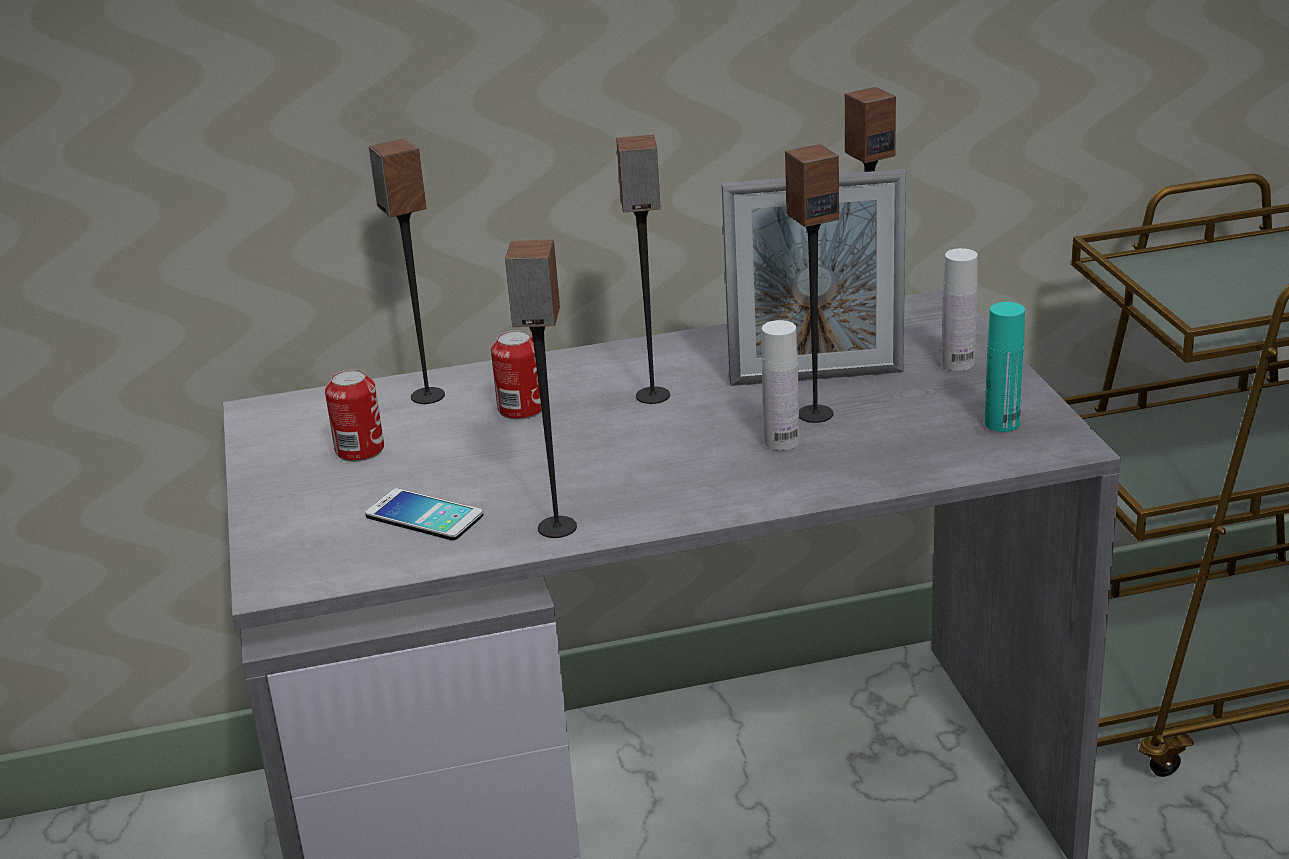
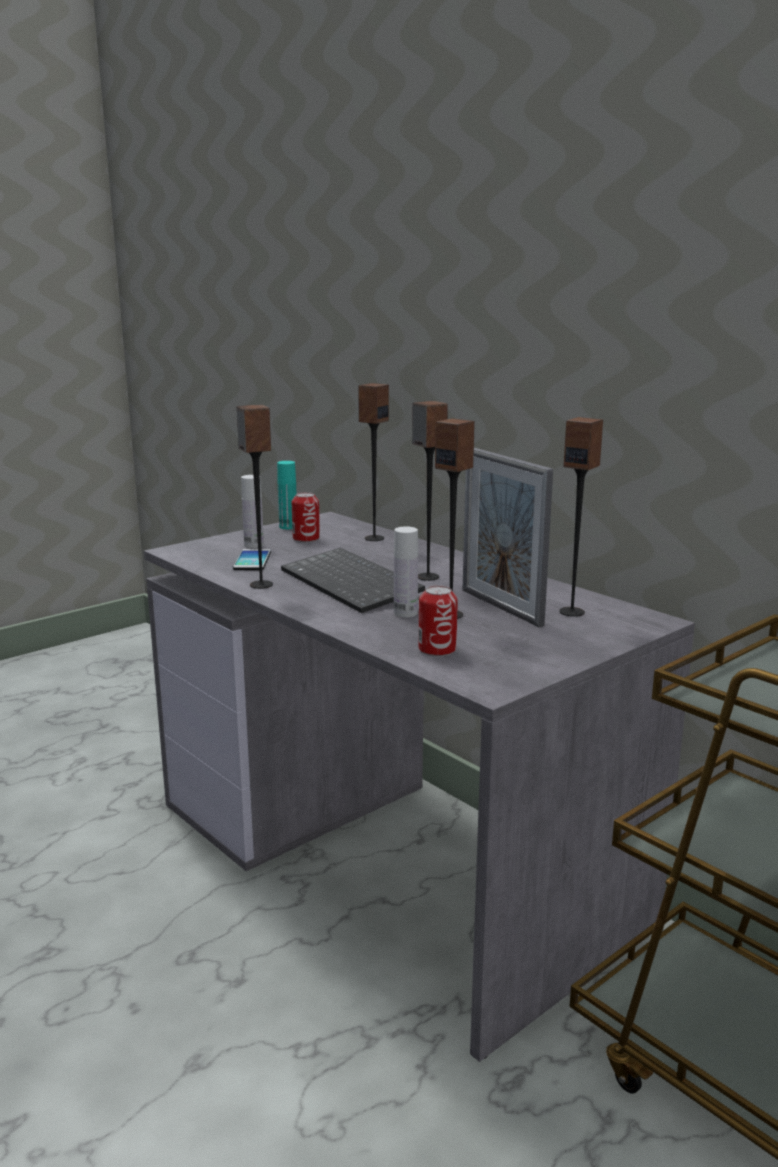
camera: 60 degrees right, 10 degrees down
can [491,330,542,420] -> can moved to [418,585,458,657]
white bottle [941,248,978,371] -> white bottle moved to [241,475,264,548]
turquoise bottle [985,302,1025,432] -> turquoise bottle moved to [277,461,297,529]
none -> keyboard [281,548,425,613]

